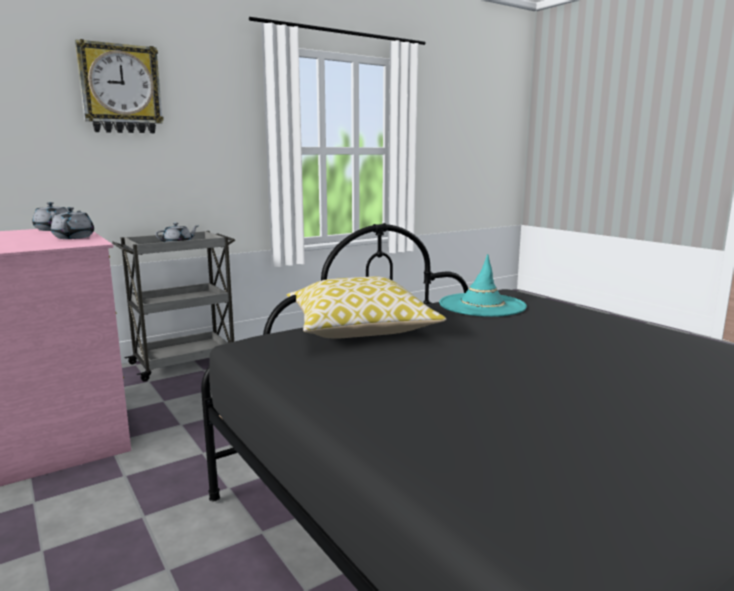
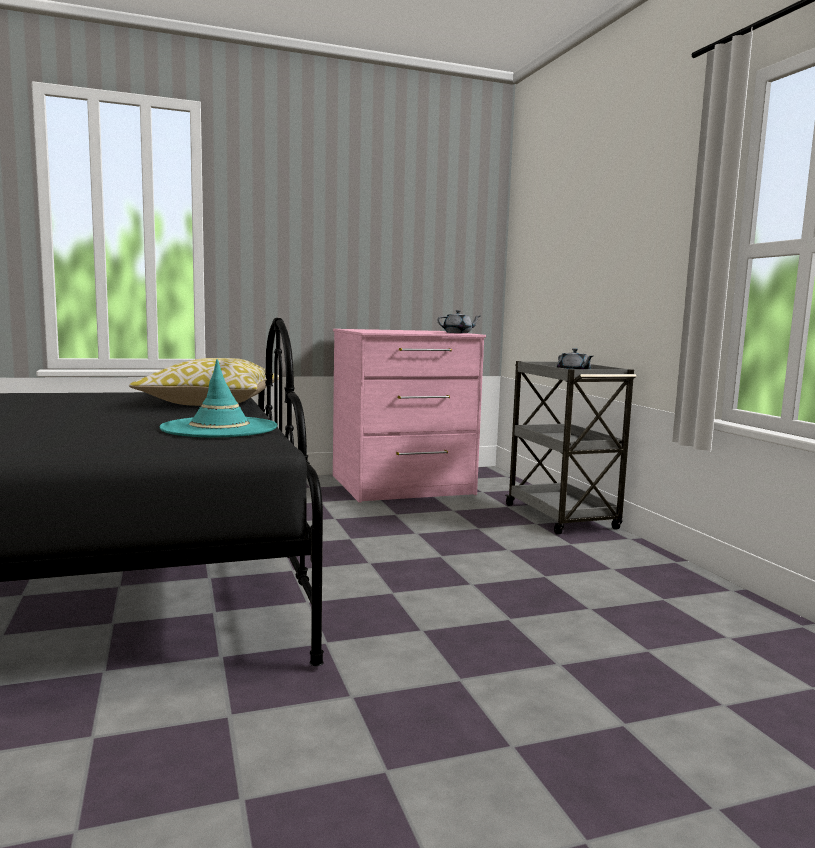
camera: 105 degrees right, 5 degrees down
grey teapot [51,207,94,239] -> none
wall clock [75,39,164,133] -> none

